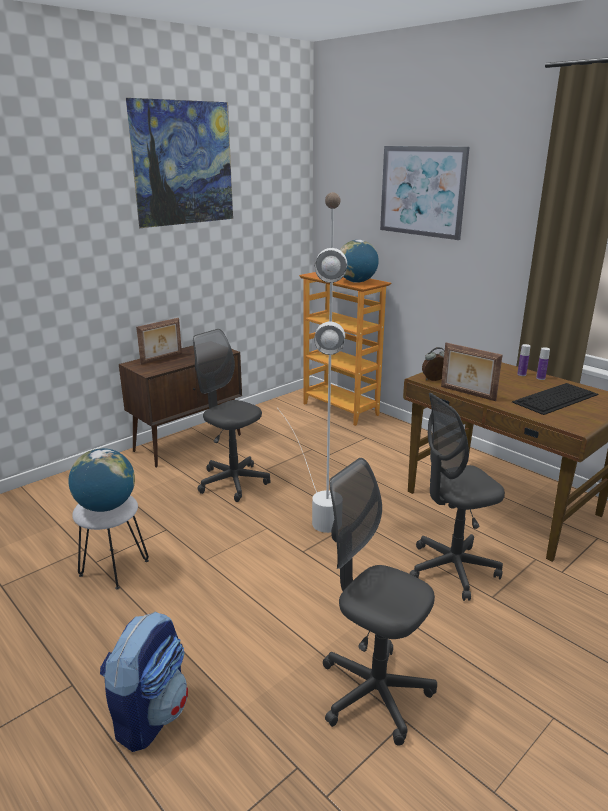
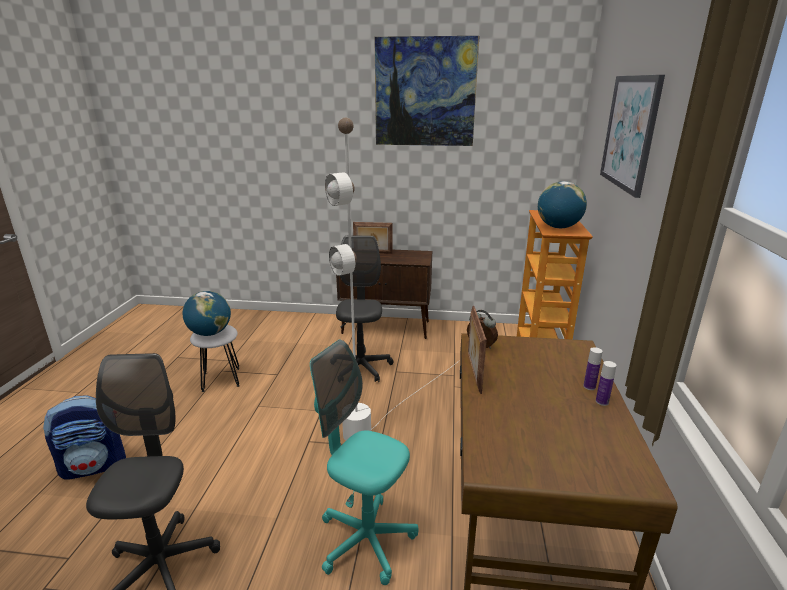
camera: 50 degrees right, 0 degrees up
grey office chair [409,393,505,601] -> turquoise office chair [310,340,418,585]
keyboard [512,383,598,415] -> none

